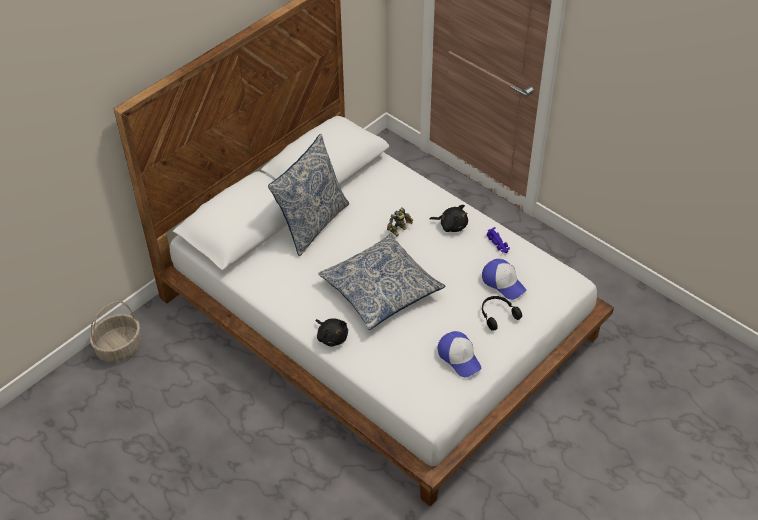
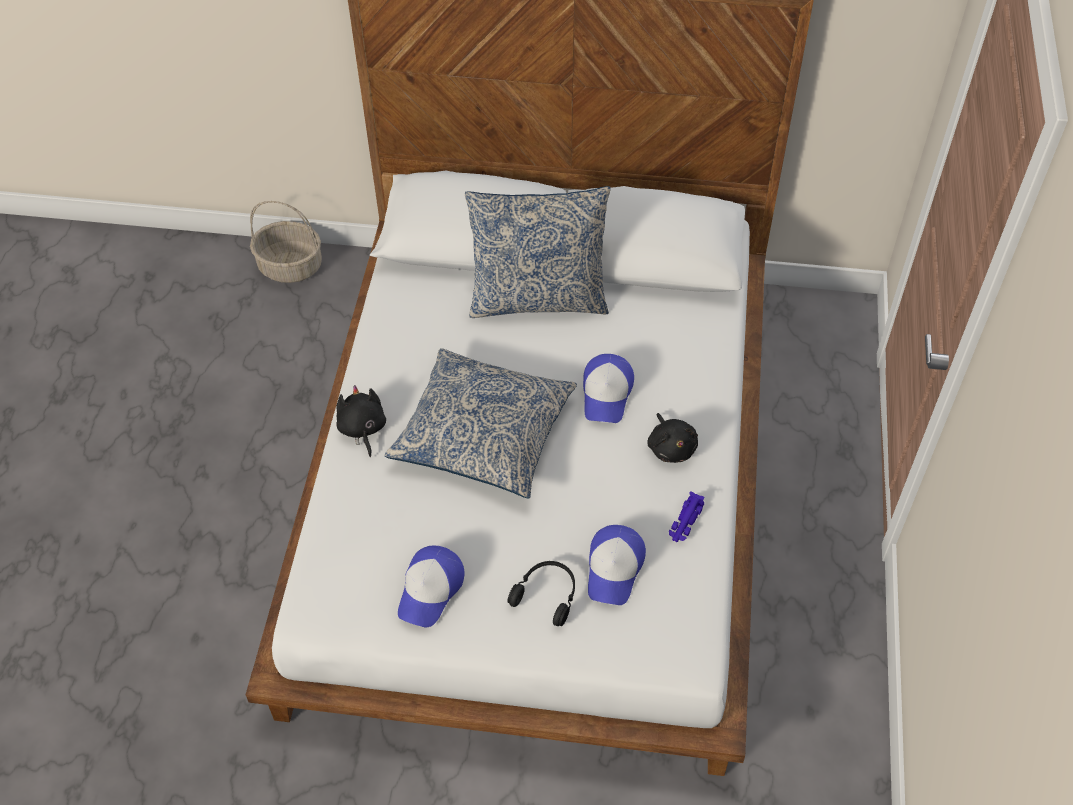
camera: 55 degrees right, 5 degrees up
black plush toy [316,318,348,347] -> black plush toy turned 150 degrees clockwise [336,385,386,457]
toy robot [387,207,413,236] -> cap [583,354,634,423]

